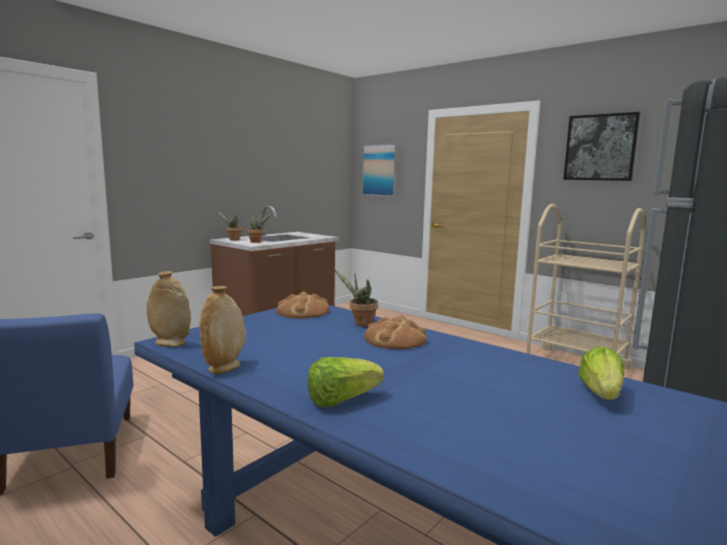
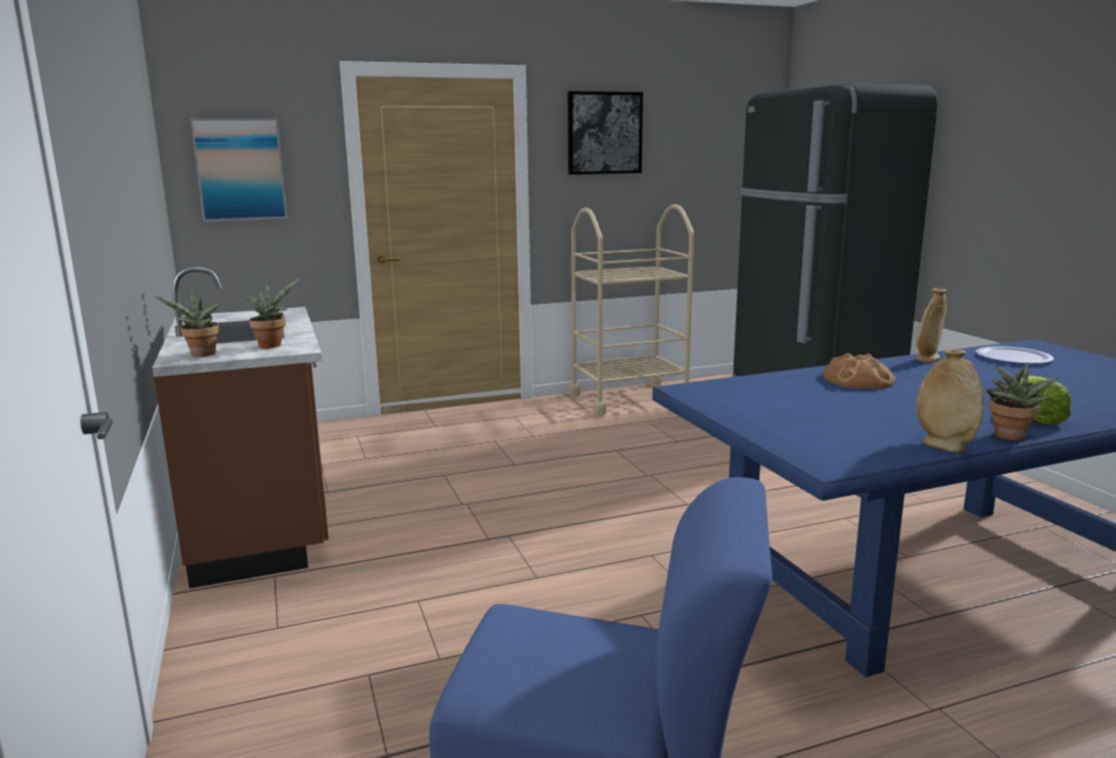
camera: 60 degrees left, 5 degrees up
beige vase [147,271,191,347] -> beige vase moved to [915,288,947,362]
bread [276,291,329,319] -> none
potted plant [335,270,378,327] -> potted plant moved to [986,362,1058,440]
lettuce [578,347,625,400] -> plate [976,346,1054,364]

